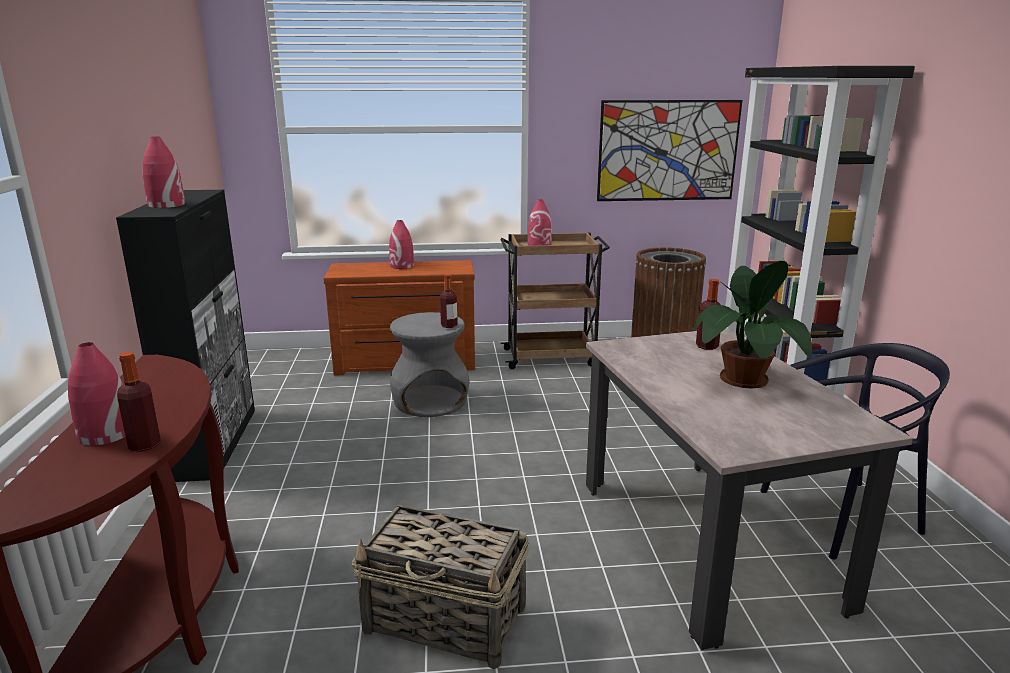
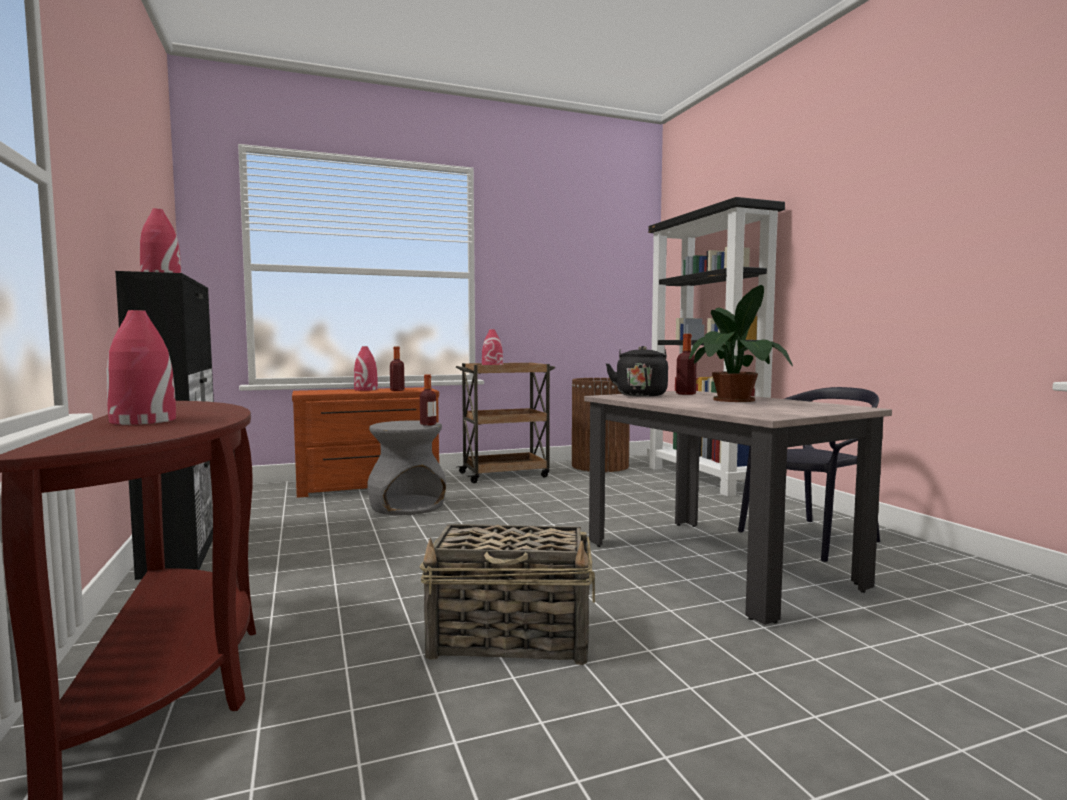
camera: 15 degrees left, 15 degrees down
bottle [117,351,161,452] -> bottle moved to [390,346,405,391]
picture [597,100,742,201] -> none
none -> black kettle [606,346,668,397]

